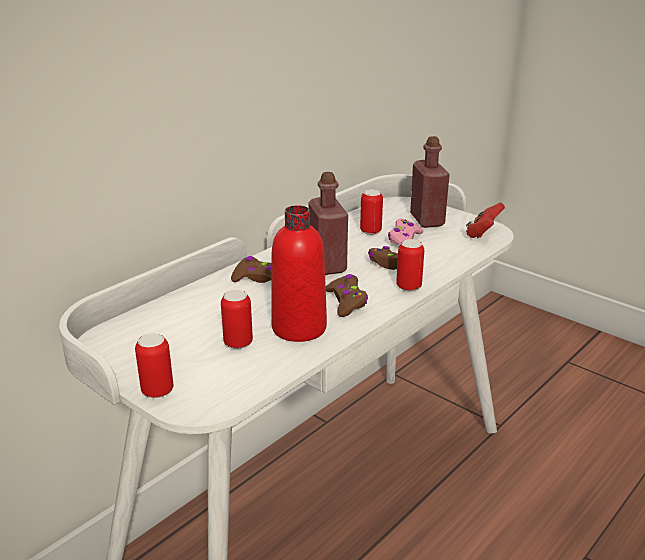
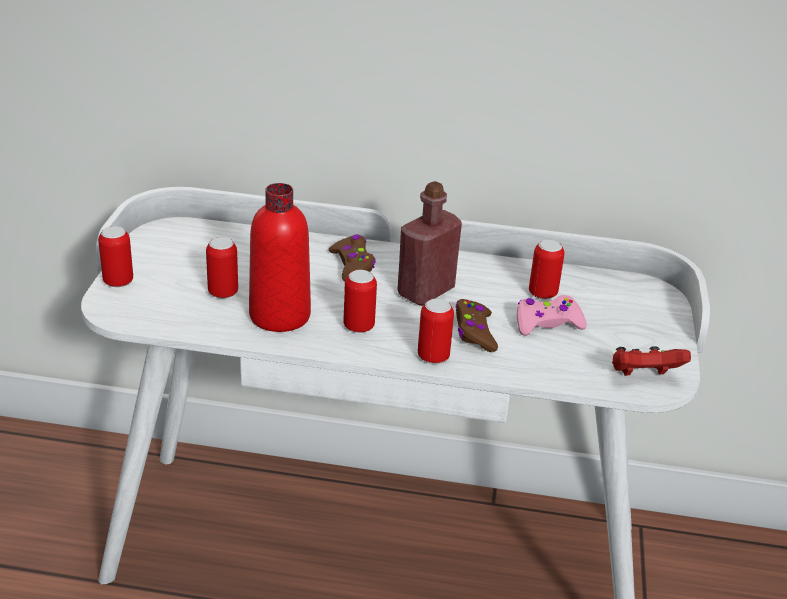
camera: 55 degrees right, 5 degrees up
brown game controller [326,274,368,317] -> can [343,270,377,333]
red bottle [410,136,450,228] -> none

